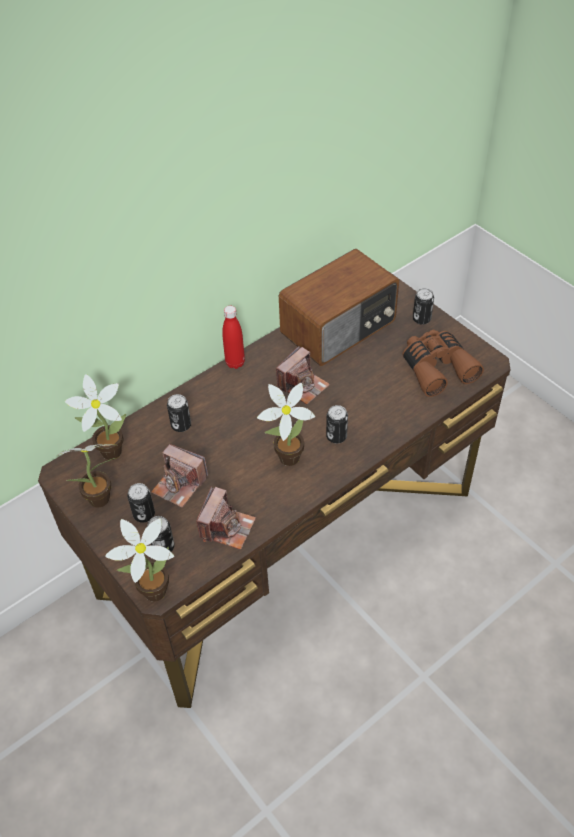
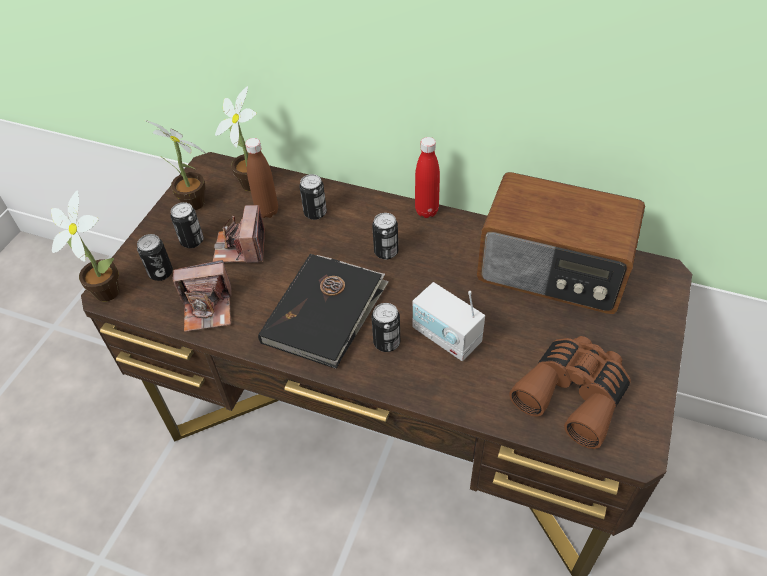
camera: 60 degrees right, 0 degrees up
potted plant [257,383,315,466] -> black book [258,254,389,369]
camera [276,346,330,405] -> none
can [413,288,434,325] -> can moved to [372,213,398,260]
none -> brown bottle [245,138,278,218]
none -> radio [412,282,485,361]

